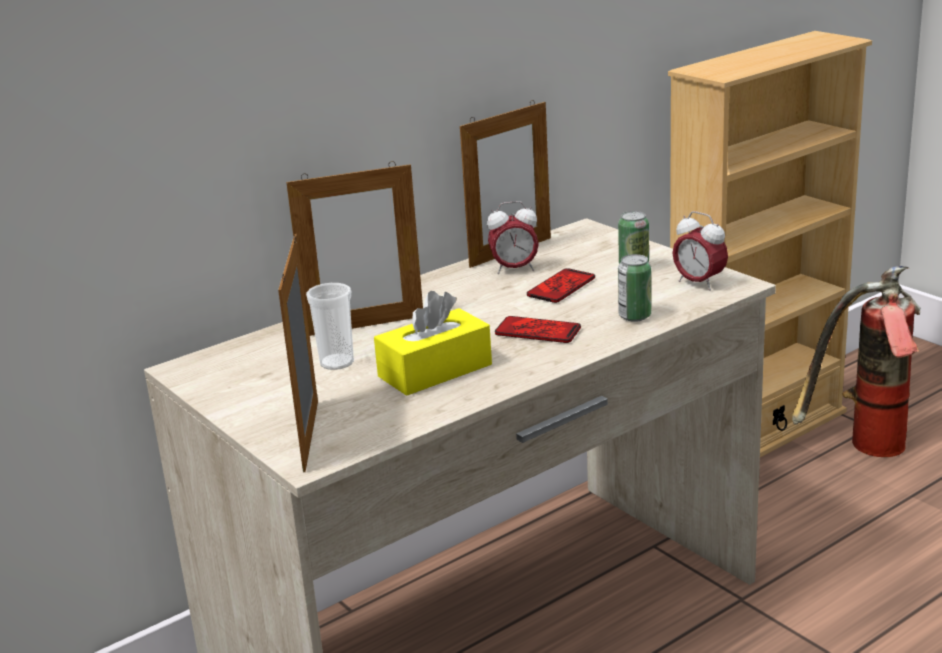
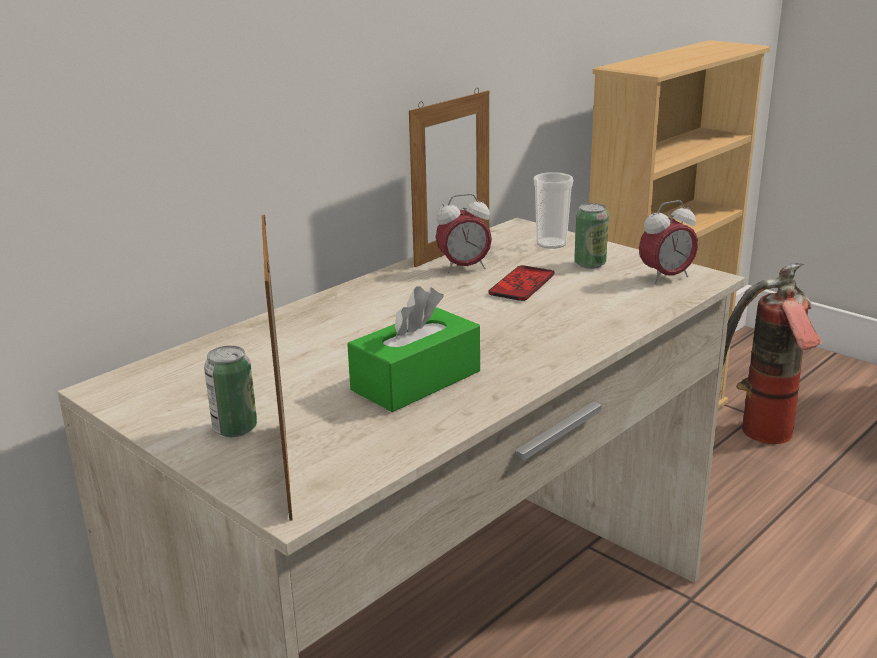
camera: 10 degrees left, 0 degrees up
picture frame [286,161,423,336] -> none
cup [306,283,354,370] -> cup moved to [534,172,573,249]
yellow tissue box [374,291,492,396] -> green tissue box [347,286,480,412]
phone [495,316,581,343] -> none
can [618,254,651,322] -> can moved to [204,346,257,437]
alarm clock [672,211,728,291] -> alarm clock turned 60 degrees counterclockwise [639,200,698,284]

